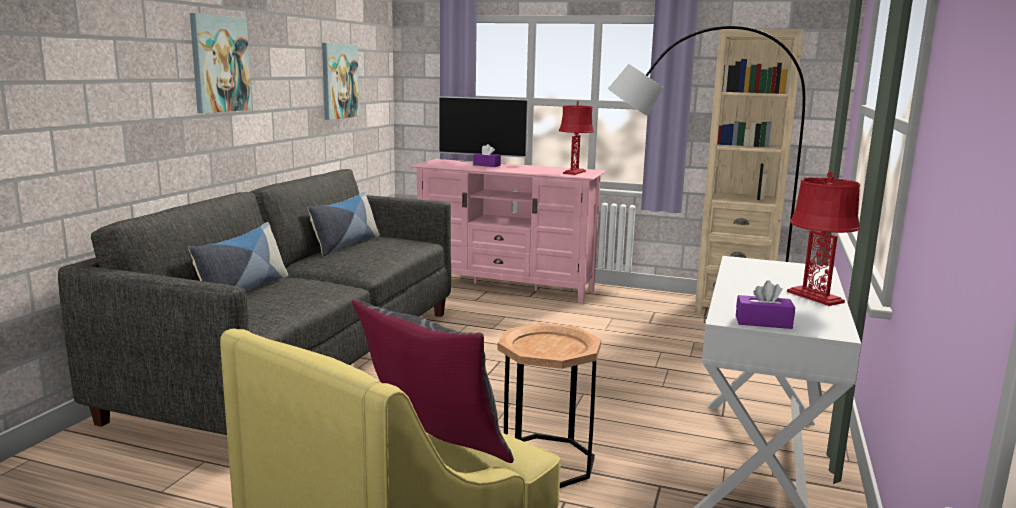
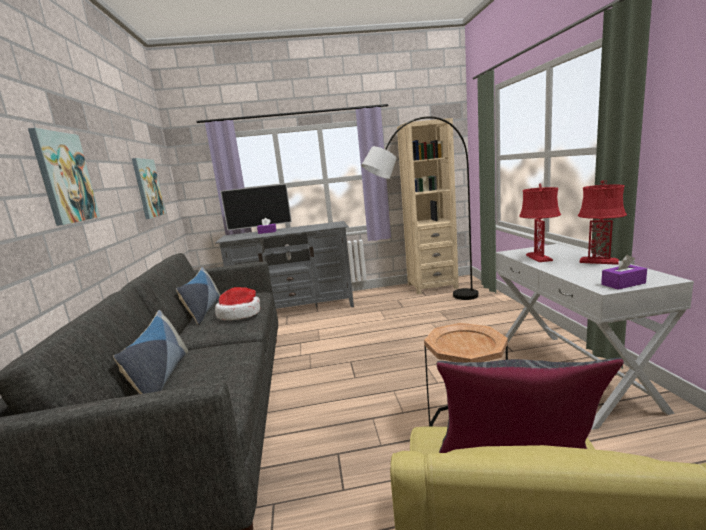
camera: 25 degrees left, 0 degrees up
pink tv stand [410,159,606,304] -> grey tv stand [215,221,354,309]
red table lamp [559,101,594,175] -> red table lamp moved to [519,184,561,262]
none -> hat [215,287,260,320]

